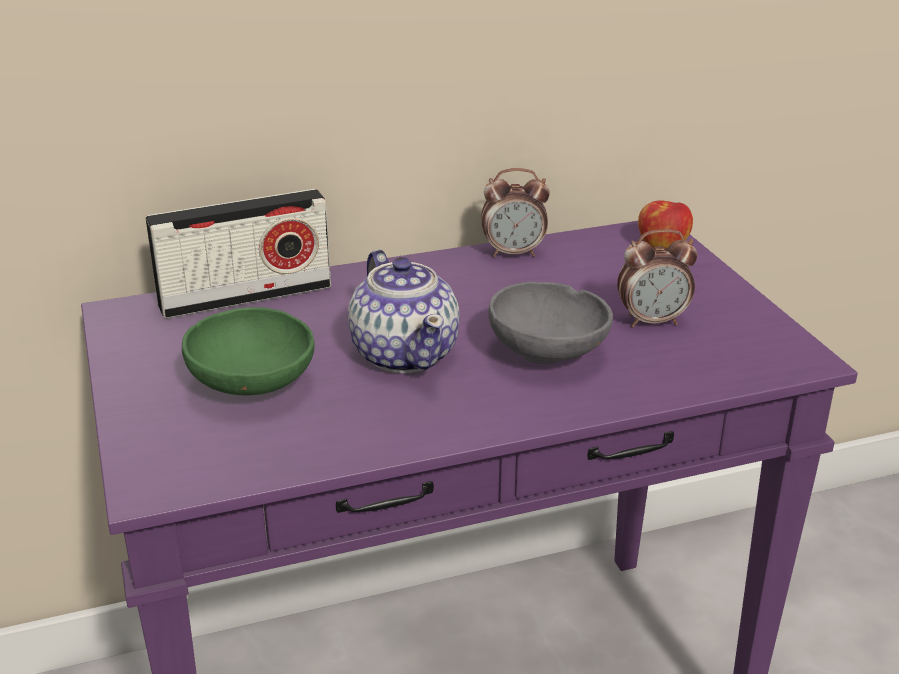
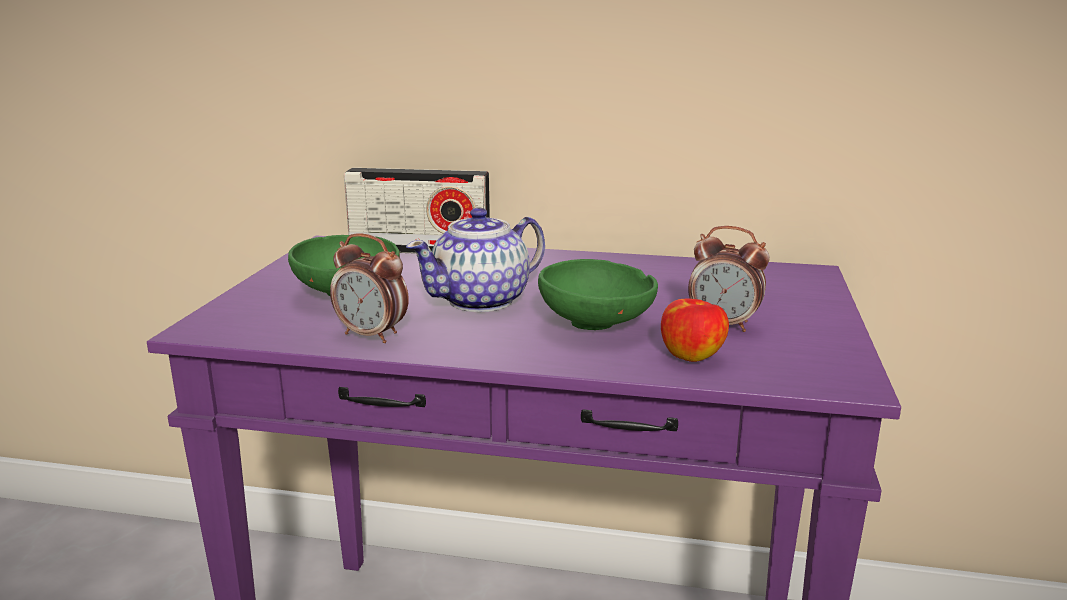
camera: 30 degrees right, 10 degrees down
teapot [348,250,460,373] -> teapot turned 45 degrees clockwise [406,207,545,312]
alarm clock [481,168,550,257] -> alarm clock moved to [330,233,409,343]
grey bowl [488,282,613,364] -> green bowl [538,259,658,330]
apple [638,200,693,248] -> apple moved to [661,299,729,362]

